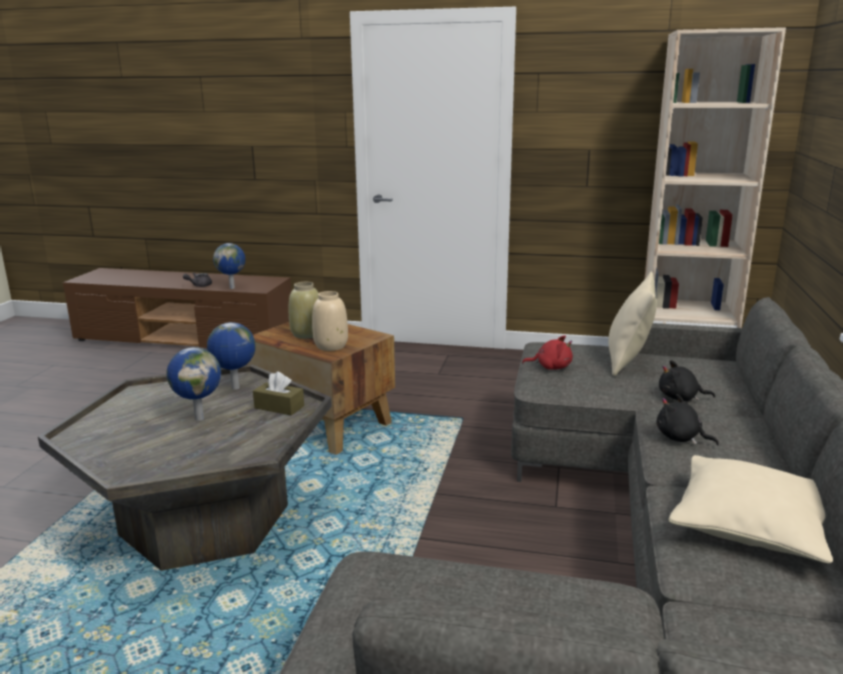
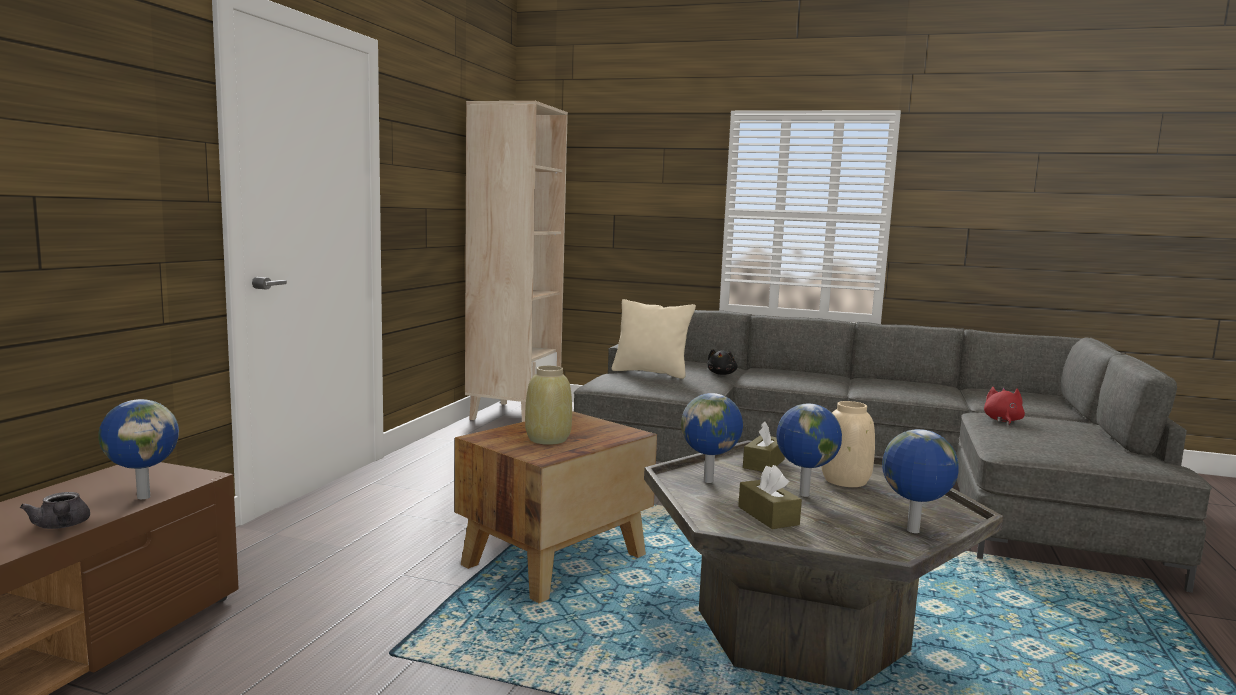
camera: 85 degrees left, 10 degrees down
beige vase [312,291,348,351] -> beige vase moved to [821,401,875,487]
red plush toy [522,335,573,370] -> red plush toy moved to [984,387,1025,425]
black plush toy [656,394,719,445] -> none
beige pillow [668,455,833,563] -> none
none -> brown tissue box [738,465,802,529]
none -> globe [882,429,959,533]

